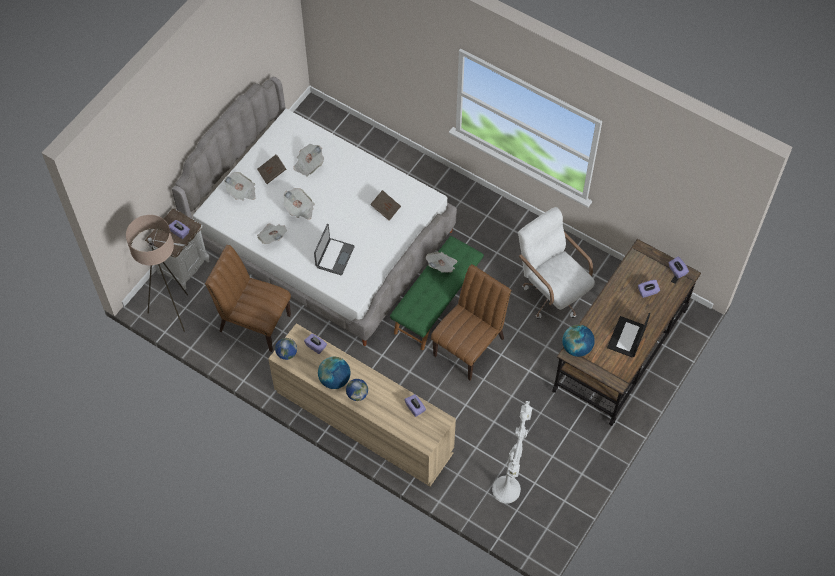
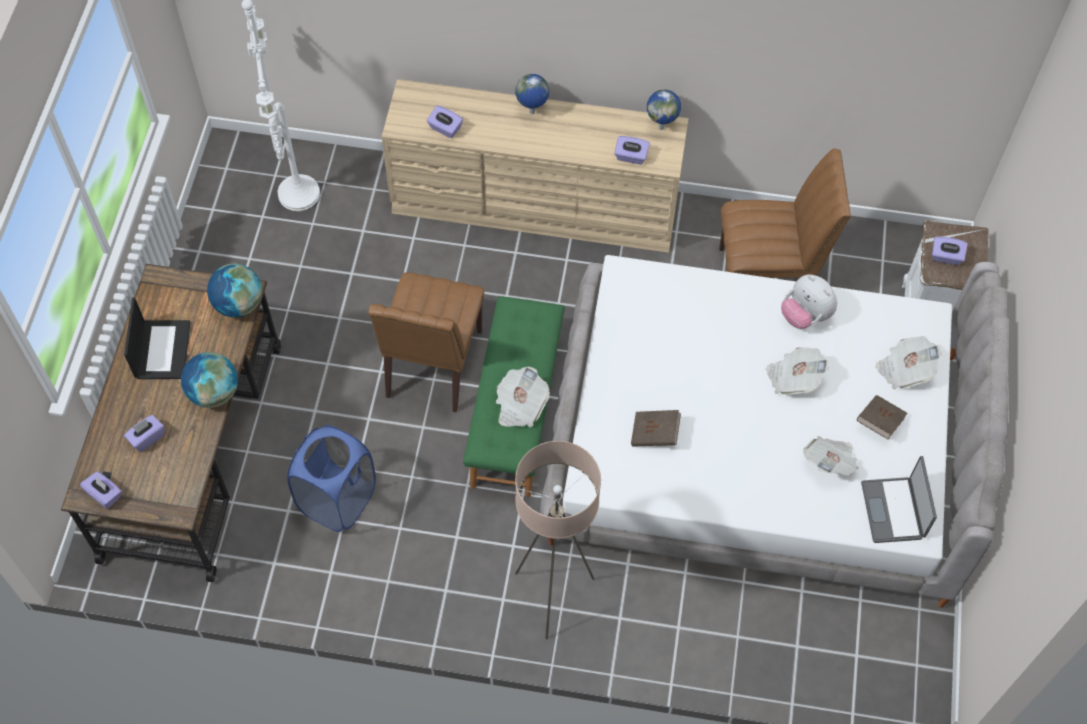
camera: 155 degrees right, 0 degrees up
beige floor lamp [126,215,188,332] -> beige floor lamp moved to [515,441,601,639]
newspaper [257,224,287,244] -> plush toy [781,274,837,329]
laptop [314,224,355,275] -> laptop moved to [861,456,937,543]
globe [318,357,350,389] -> globe moved to [181,352,238,408]
white office chair [518,207,595,319] -> blue laundry basket [287,425,376,532]

